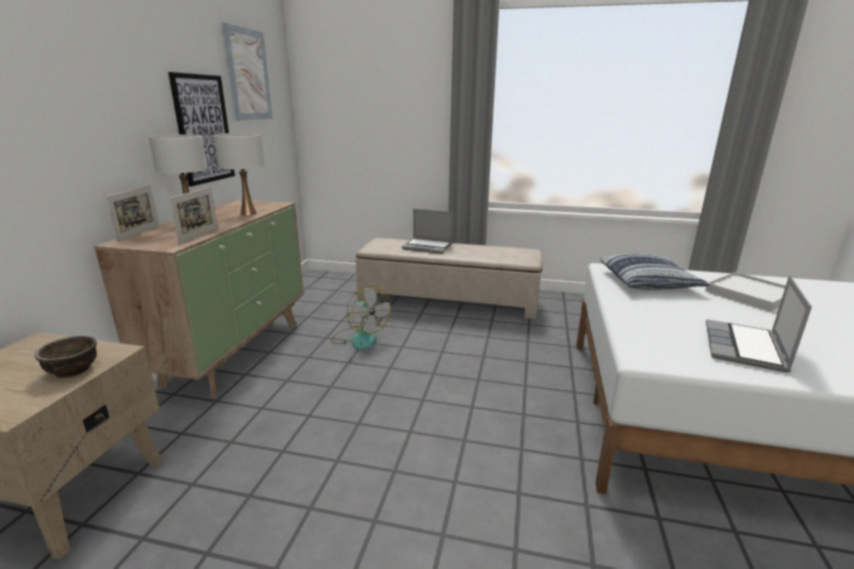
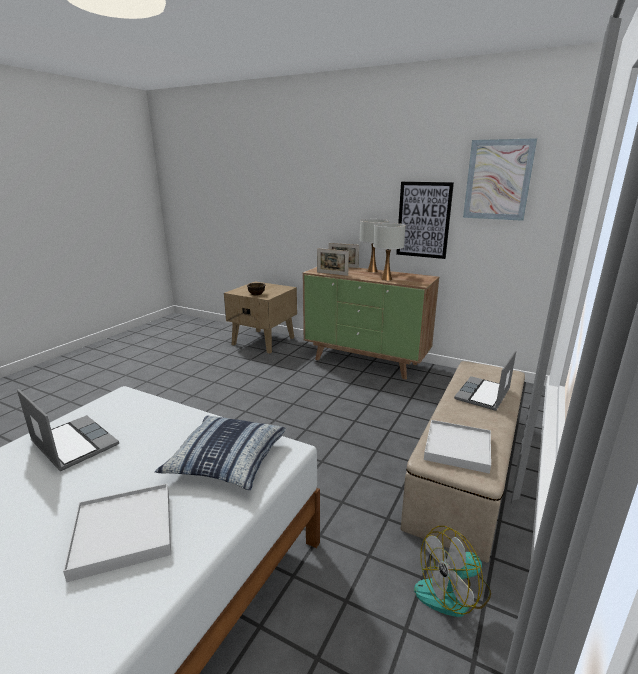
camera: 105 degrees right, 0 degrees up
fan [331,286,391,350] -> fan moved to [414,526,491,617]
none -> white tray [424,420,491,474]

